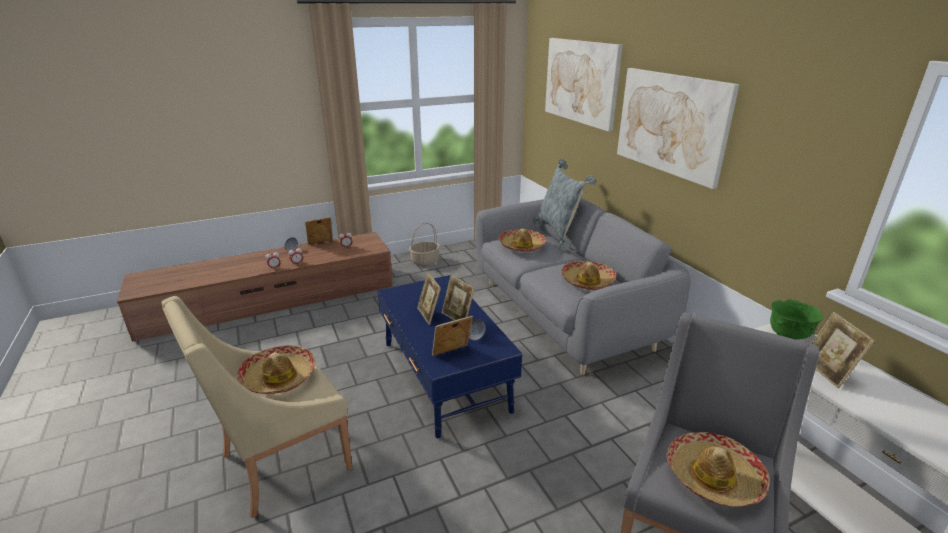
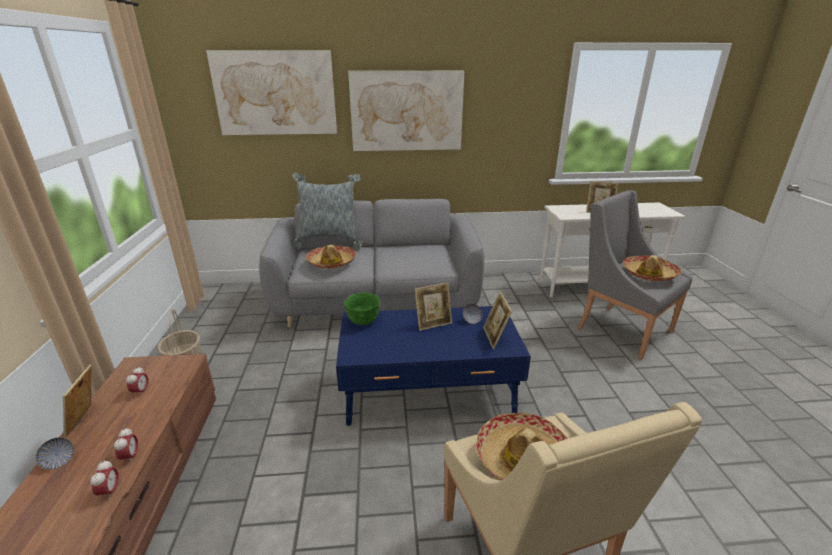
camera: 70 degrees left, 0 degrees up
picture frame [417,272,441,325] -> none
hat [561,261,616,290] -> none
green bowl [770,299,823,340] -> green bowl moved to [344,292,380,325]

